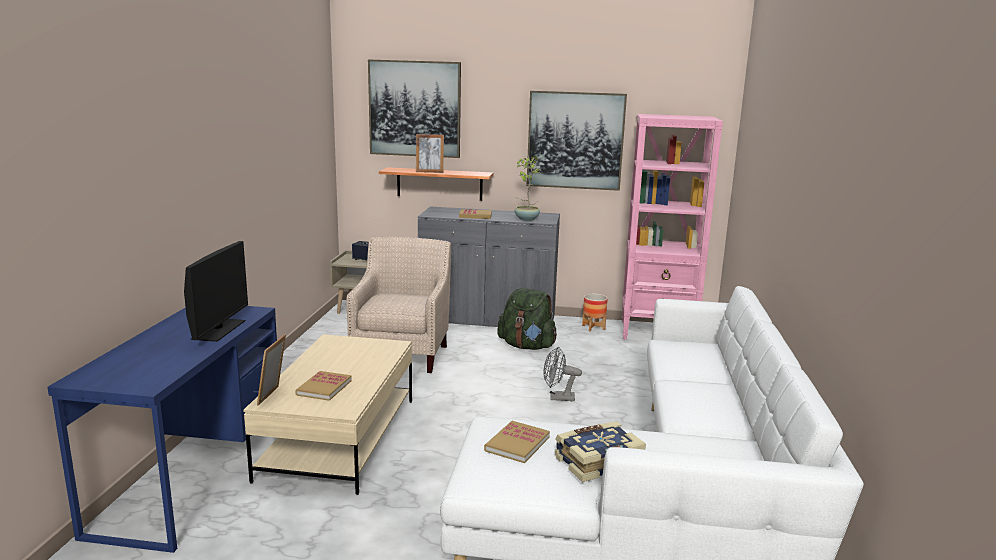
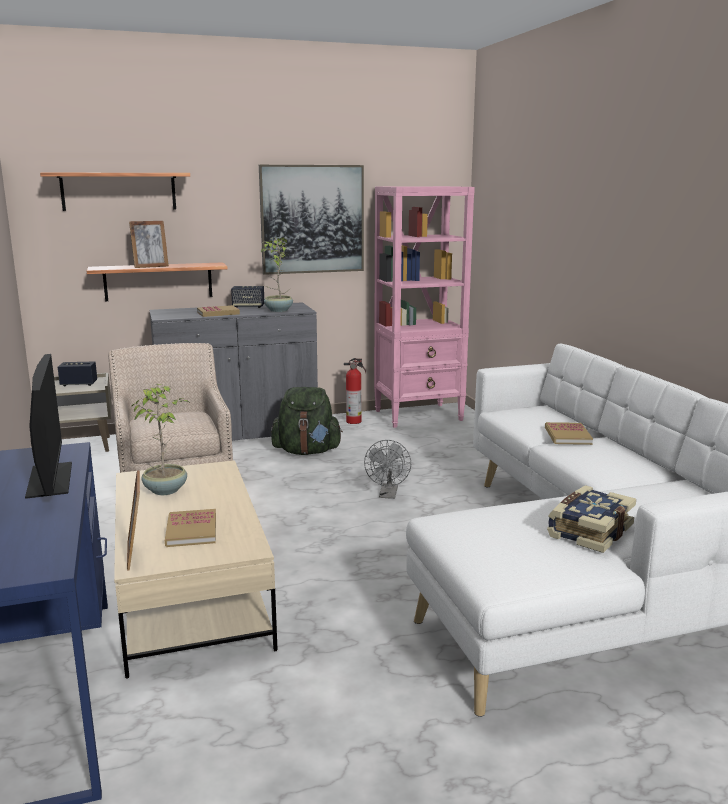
camera: 25 degrees left, 0 degrees up
picture [368,60,461,158] -> shelf [40,172,190,211]
book [484,421,550,463] -> book moved to [545,422,593,445]
grey fan [543,346,582,401] -> grey fan turned 60 degrees counterclockwise [364,440,411,499]
planter [582,294,608,331] -> fire extinguisher [344,358,366,424]
none -> potted plant [132,384,189,495]
none -> speaker [231,286,264,308]

